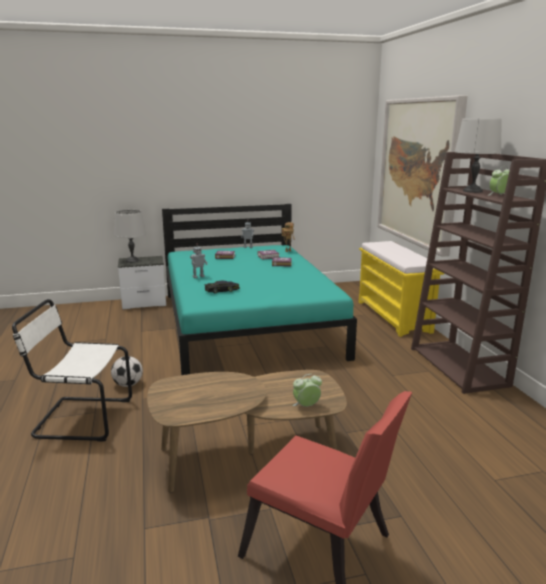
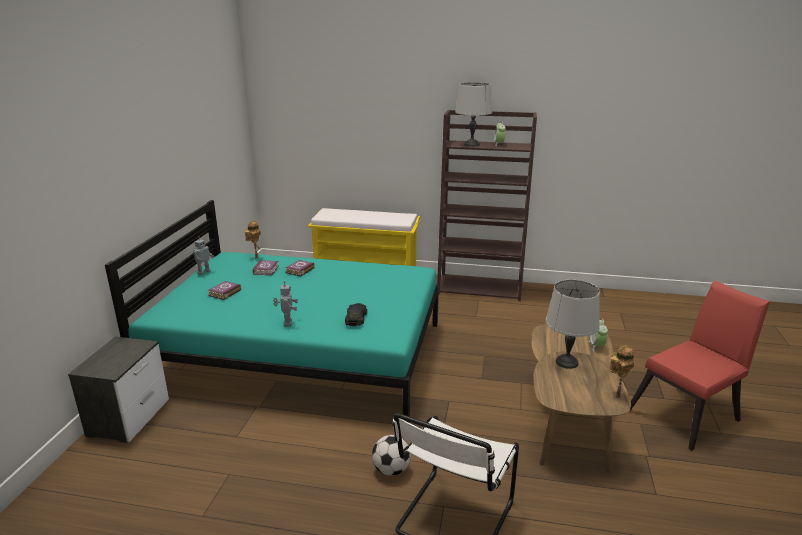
camera: 65 degrees left, 5 degrees up
grey table lamp [114,210,146,263] -> grey table lamp moved to [546,280,600,369]
picture [378,95,468,257] -> none
none -> toy robot [609,345,634,398]

